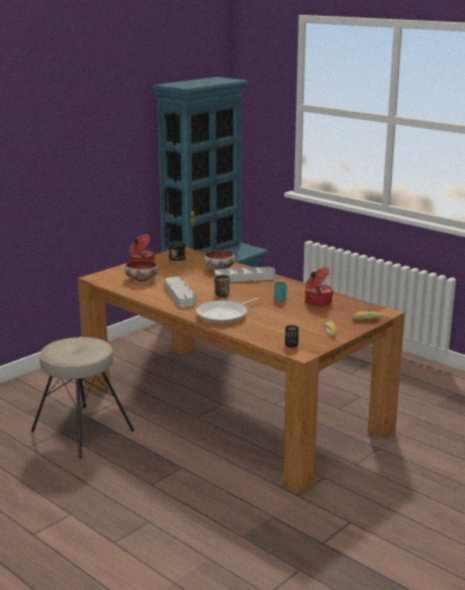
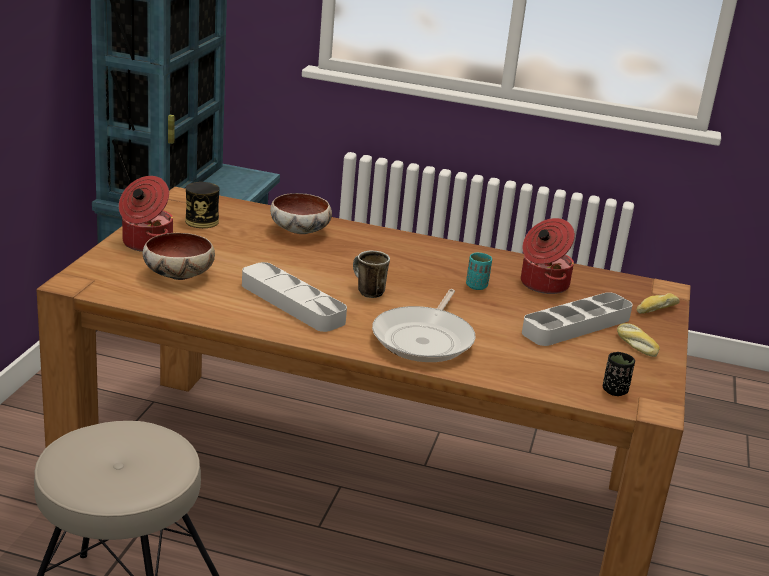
camera: 30 degrees left, 5 degrees up
grey tray [215,267,275,282] -> grey tray moved to [522,292,633,346]

